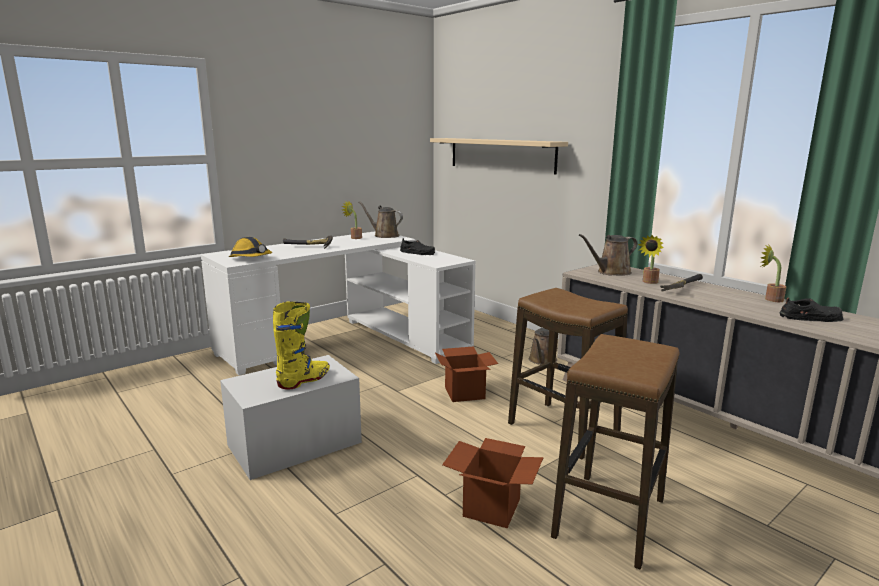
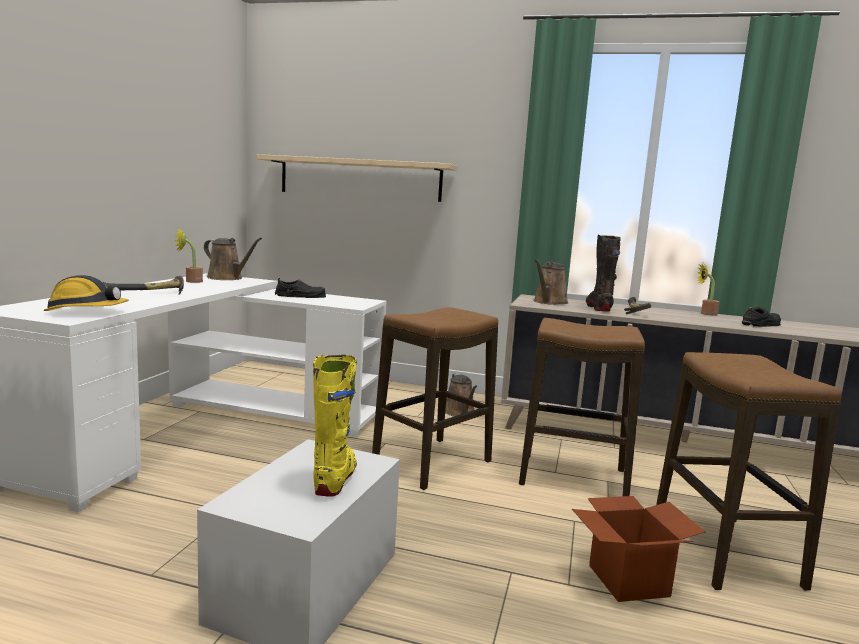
camera: 35 degrees left, 5 degrees down
brown watering can [358,201,403,238] -> brown watering can turned 150 degrees counterclockwise [204,237,262,280]
cardboard box [435,346,498,402] -> stool [372,307,498,490]
potted plant [638,235,664,284] -> black boot [586,235,621,312]

